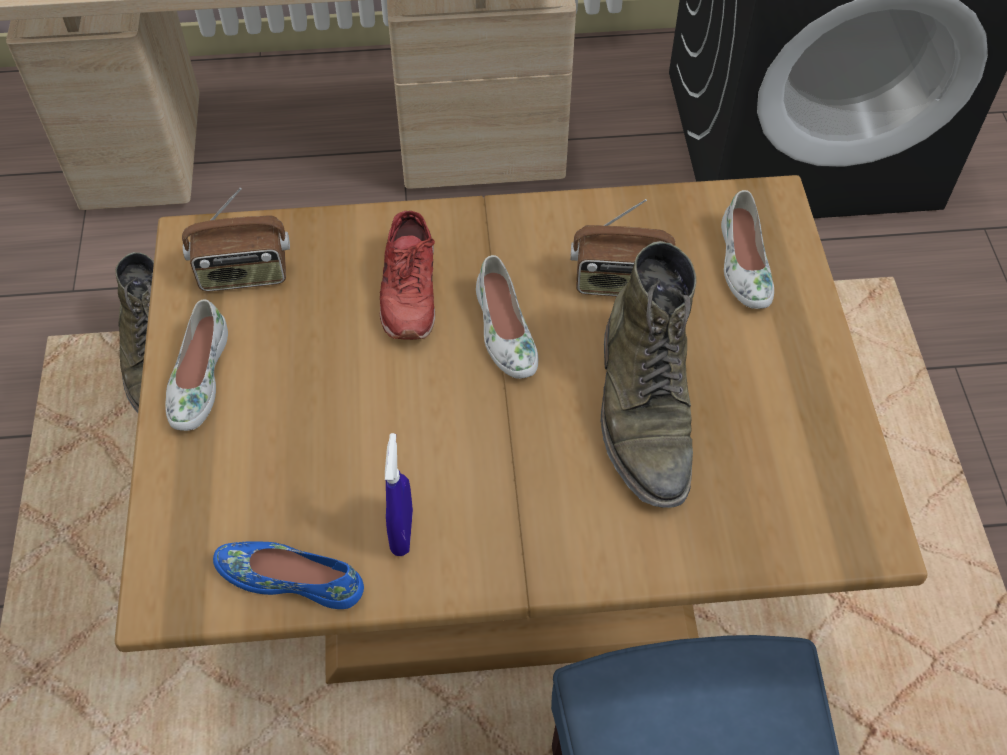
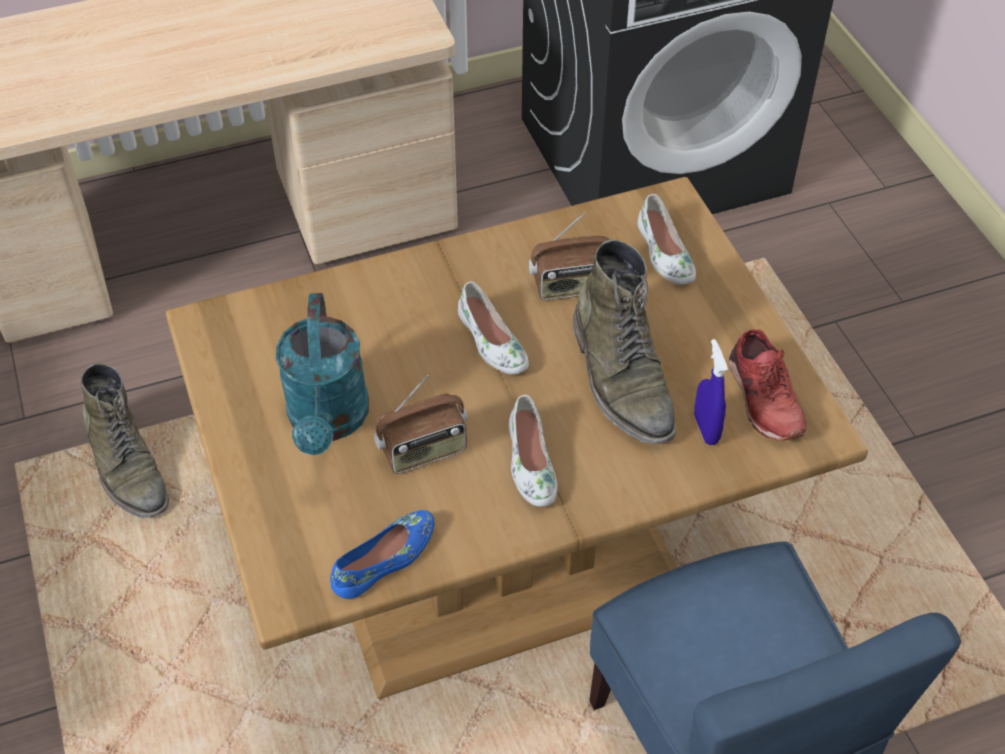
camera: 15 degrees left, 5 degrees down
white shoe [165,299,228,431] -> white shoe moved to [509,395,558,507]
radio [182,188,290,291] -> radio moved to [374,375,468,474]
blue shoe [213,542,364,609] -> blue shoe turned 135 degrees clockwise [330,510,434,599]
red shoe [380,211,435,340] -> red shoe moved to [729,329,806,441]
blue spray bottle [385,433,413,556] -> blue spray bottle moved to [694,339,728,445]
none -> turquoise watering can [276,293,369,455]

